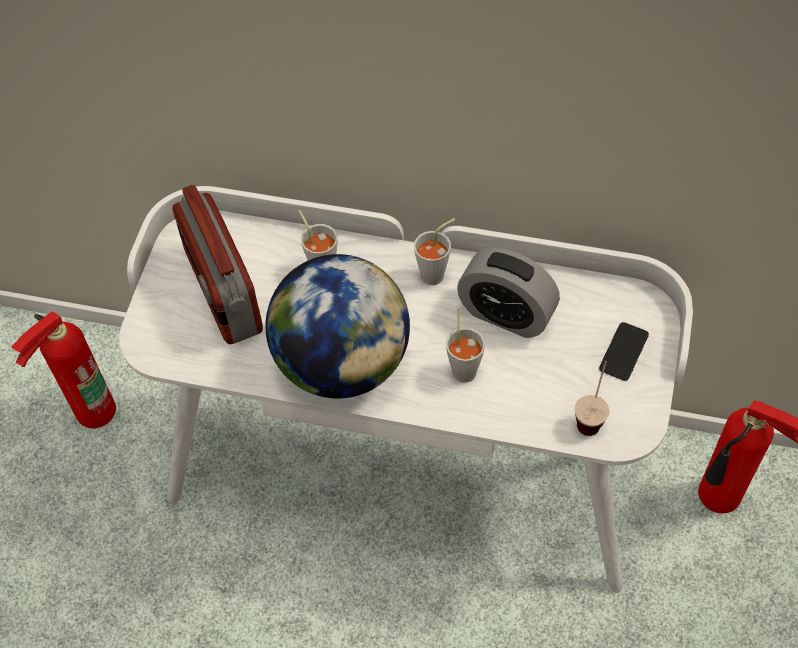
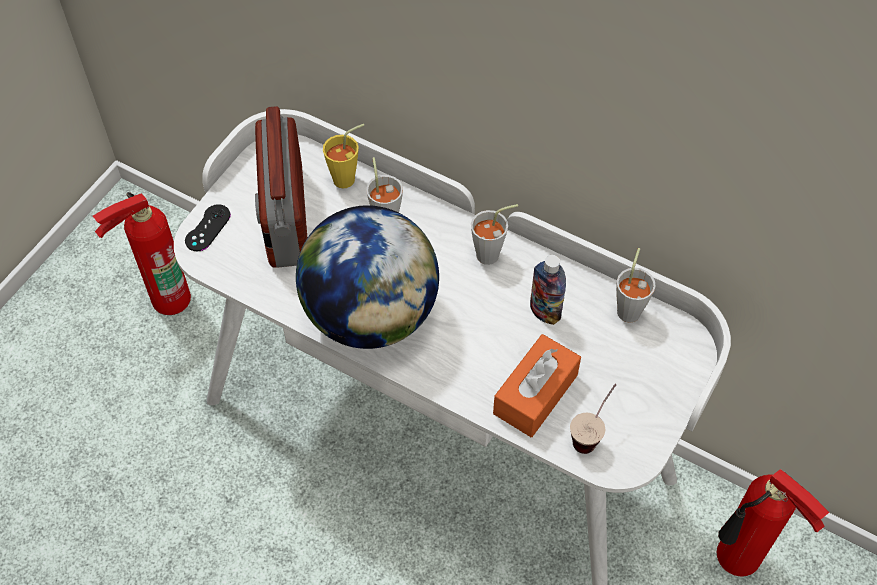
camera: 15 degrees right, 0 degrees up
grey cup [446,308,485,383] -> grey cup moved to [616,248,656,323]
alarm clock [457,248,560,338] -> bottle [530,255,566,325]
phone [599,322,649,381] -> none
none -> black game controller [185,204,231,251]
none -> yellow cup [323,124,364,188]
none -> orange tissue box [493,334,581,437]

